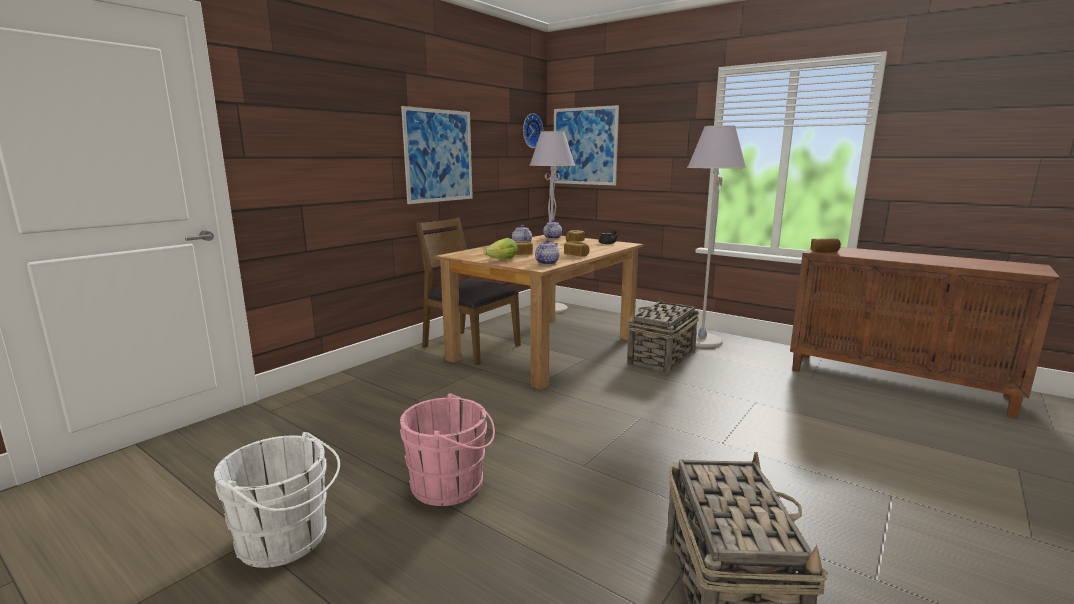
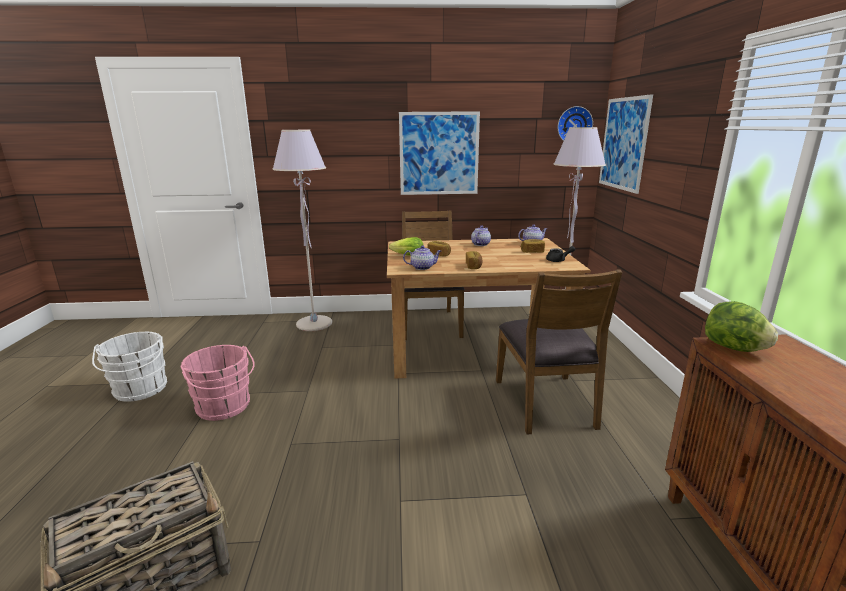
camera: 50 degrees right, 5 degrees up
basket [627,298,699,374] -> brown chair [496,270,622,435]
grey floor lamp [687,125,746,348] -> grey floor lamp moved to [272,130,332,331]
bread [811,238,841,253] -> lettuce [705,301,778,352]

